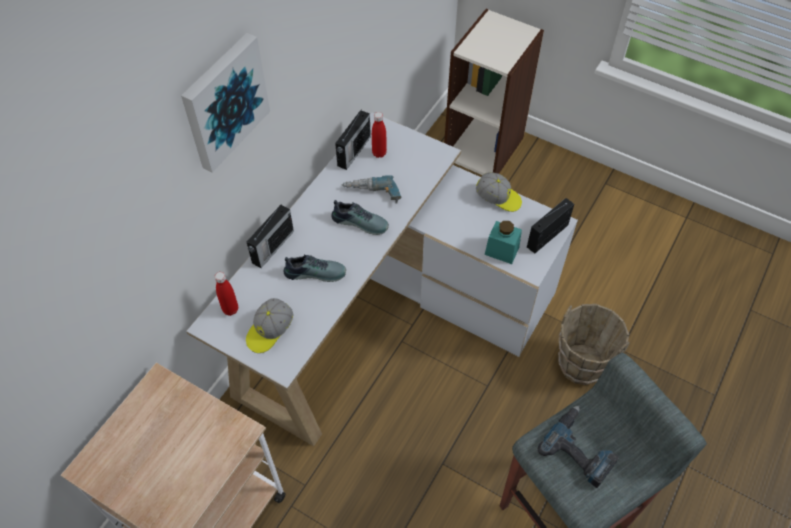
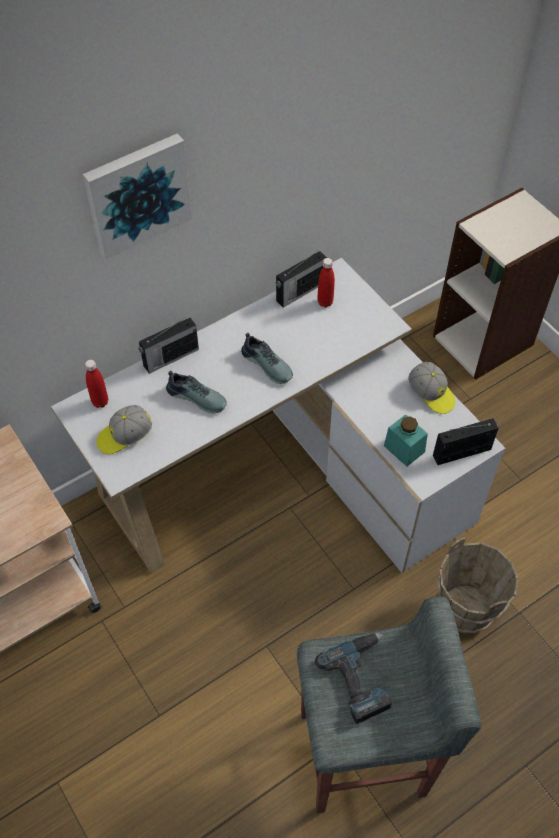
camera: 25 degrees right, 0 degrees up
power drill [342,175,401,204] -> none

